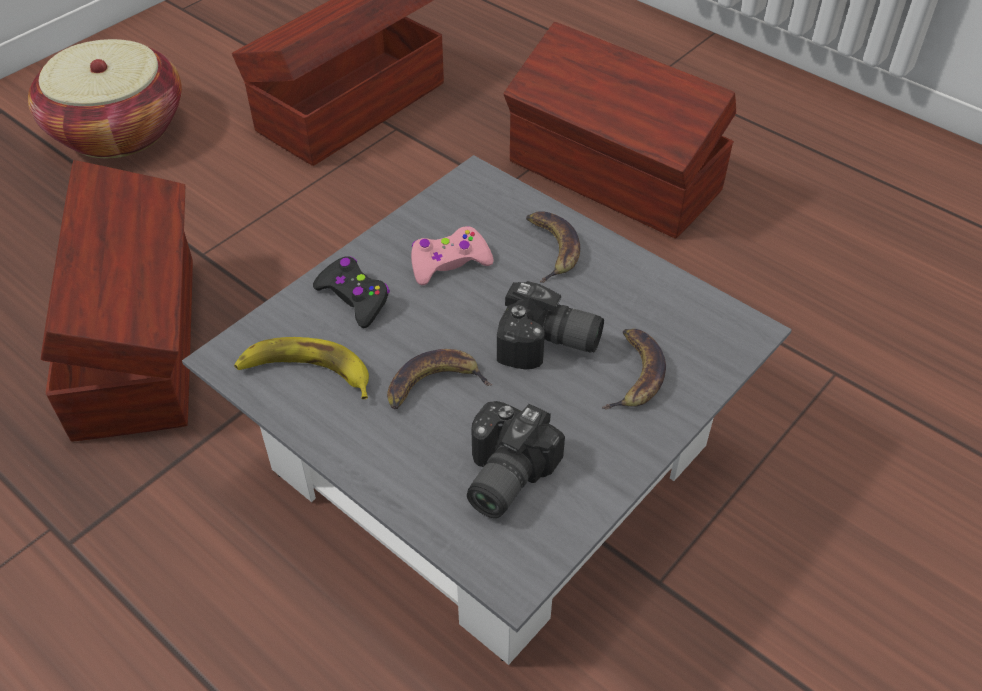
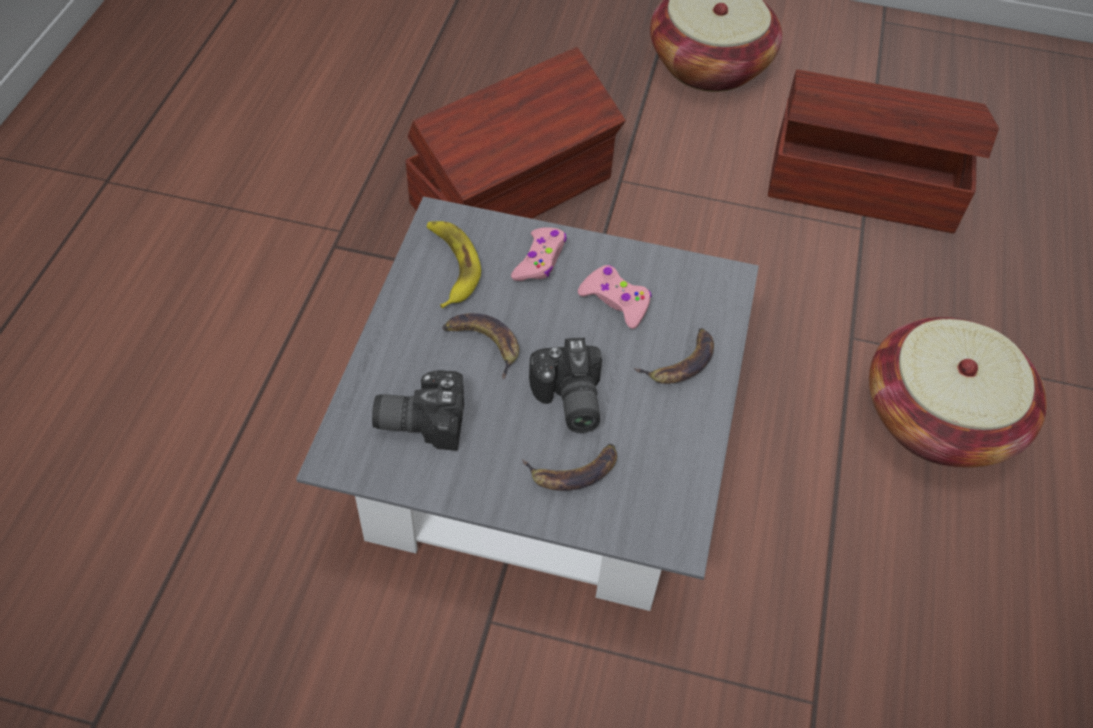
camera: 60 degrees right, 5 degrees up
black game controller [313,256,390,328] -> pink game controller [511,227,566,281]
brown storage box [504,22,736,239] -> basket [869,317,1047,468]

